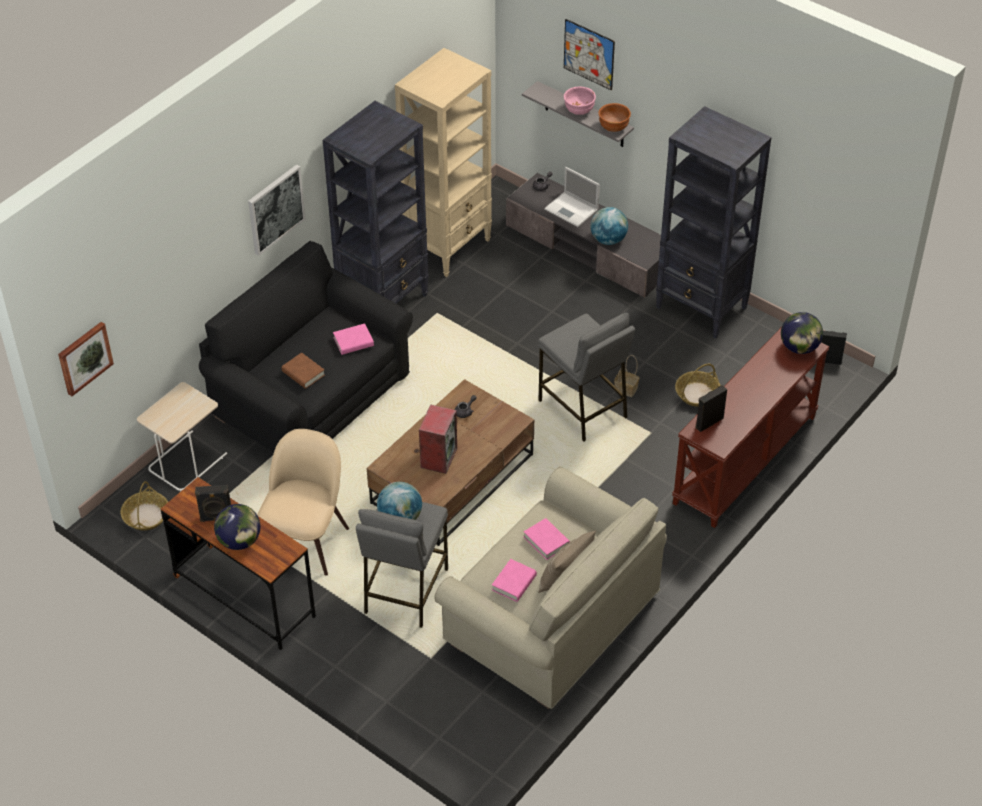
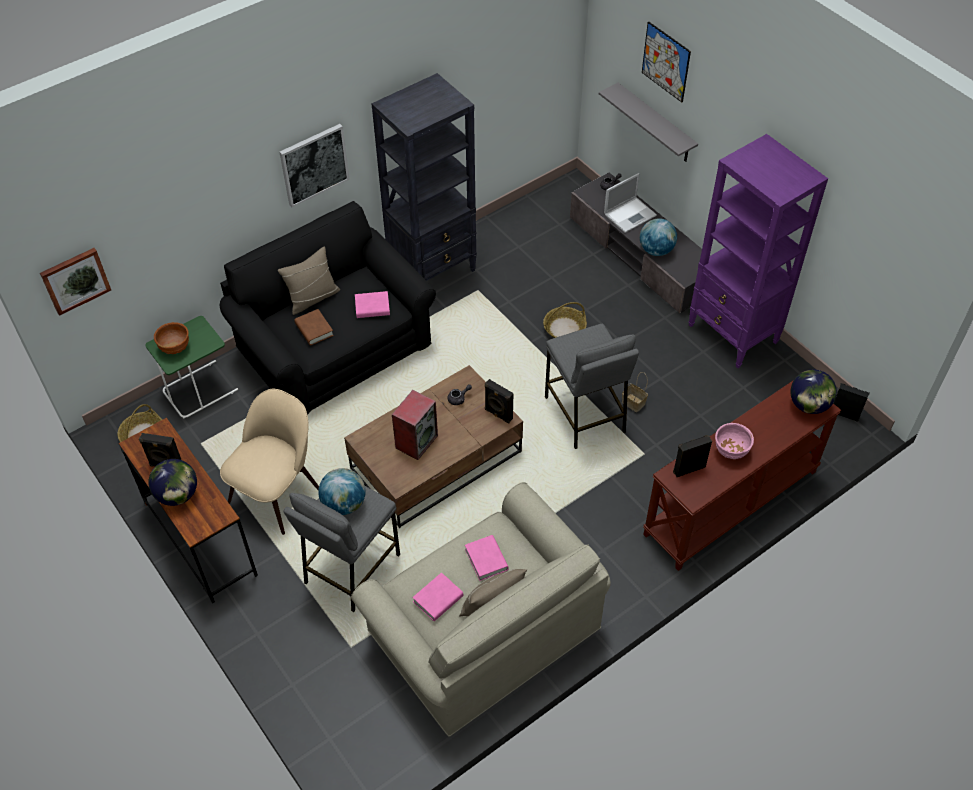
camera: 15 degrees right, 5 degrees up
beige side table [137,382,227,491] -> green side table [145,316,238,418]
beige bookcase [395,48,492,277] -> none
laptop [544,167,600,227] -> laptop turned 90 degrees counterclockwise [604,173,657,233]
pink bowl [564,87,596,115] -> pink bowl moved to [715,423,754,459]
brown bowl [598,103,631,132] -> brown bowl moved to [154,322,189,354]
black bookcase [656,106,772,338] -> purple bookcase [689,134,828,368]
basket [675,364,721,407] -> basket moved to [543,302,587,338]
none -> beige pillow [278,246,340,315]
none -> black speaker [485,379,513,423]

